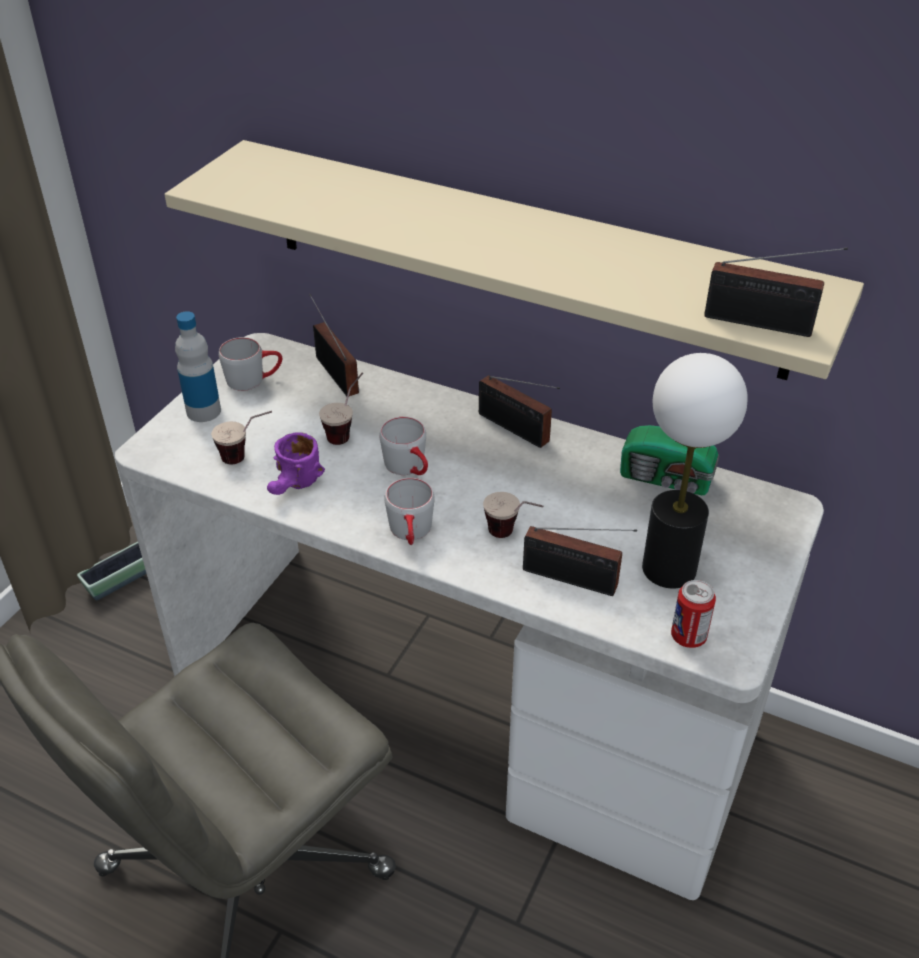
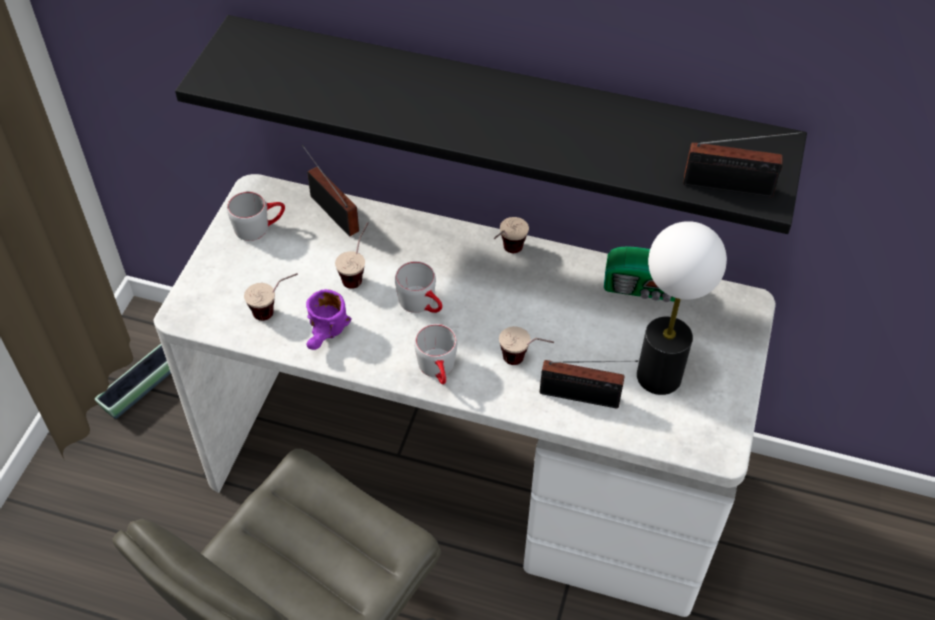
camera: 10 degrees left, 10 degrees up
beige shelf [164,140,864,380] -> black shelf [175,15,807,234]
bottle [175,311,221,422] -> none
radio [479,375,560,448] -> cup [494,217,529,253]
can [671,580,716,648] -> none

